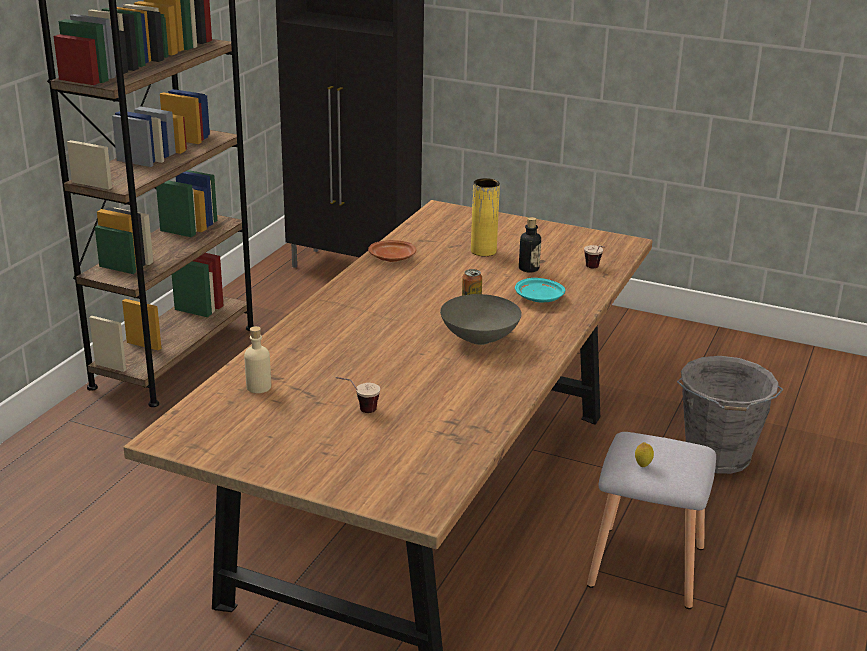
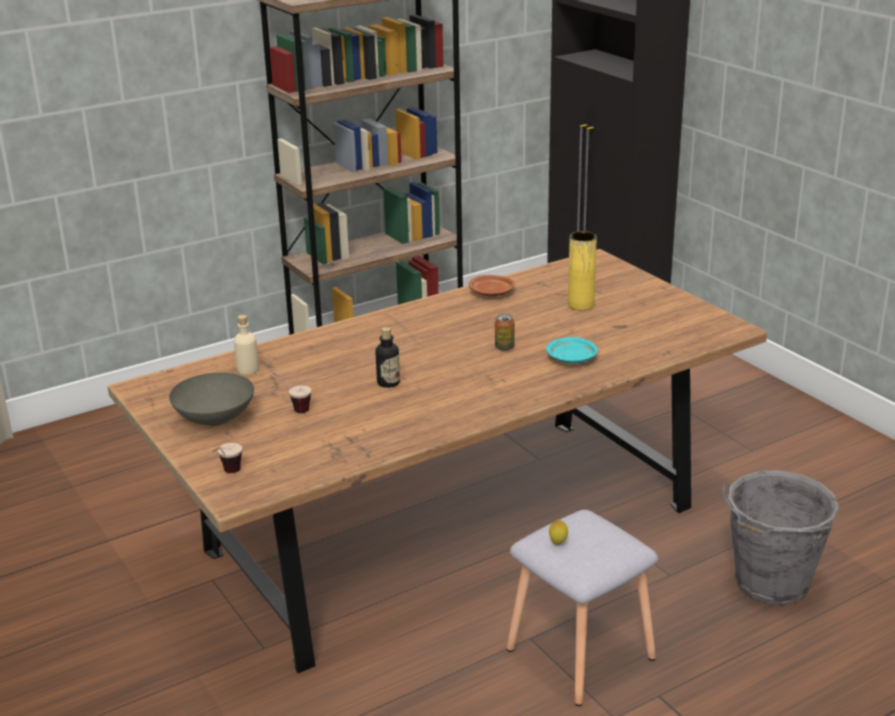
camera: 35 degrees right, 0 degrees up
grey bowl [440,294,522,345] -> grey bowl moved to [169,372,254,426]
bottle [519,217,541,273] -> bottle moved to [375,327,400,388]
cup [584,245,604,268] -> cup moved to [212,443,242,473]

